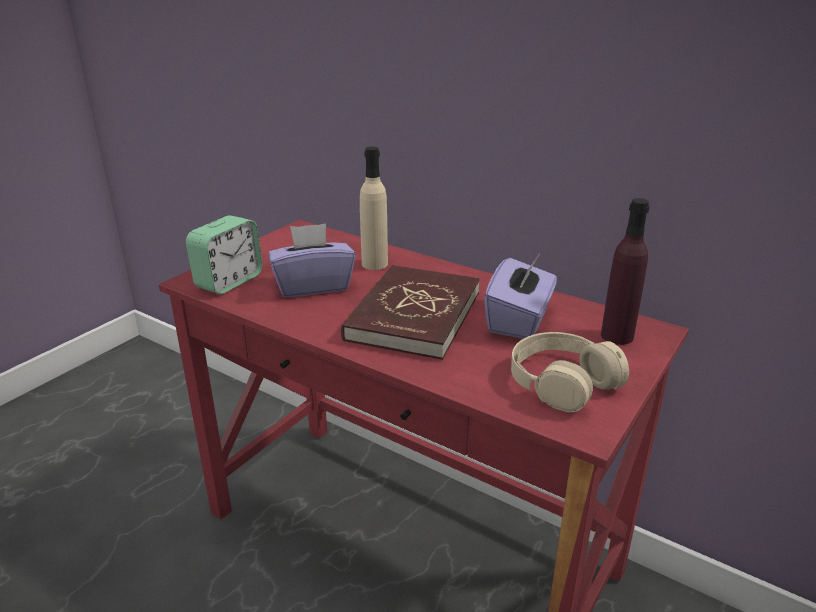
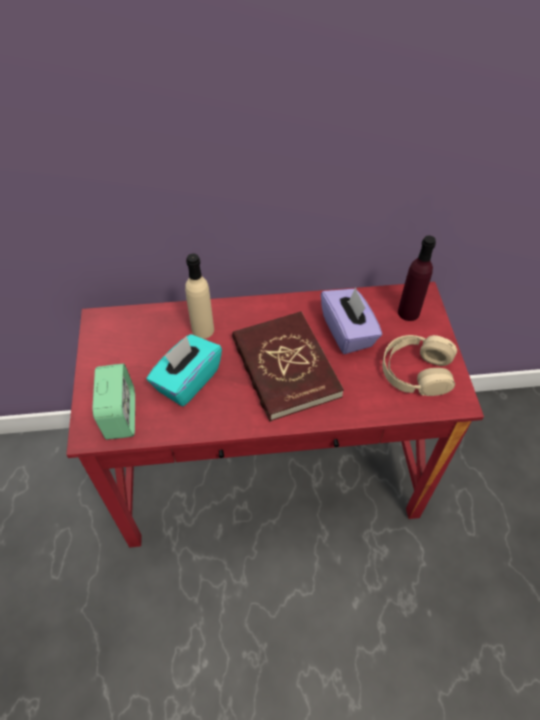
camera: 40 degrees left, 25 degrees up
purple tissue box [268,223,355,297] -> turquoise tissue box [147,334,222,406]

